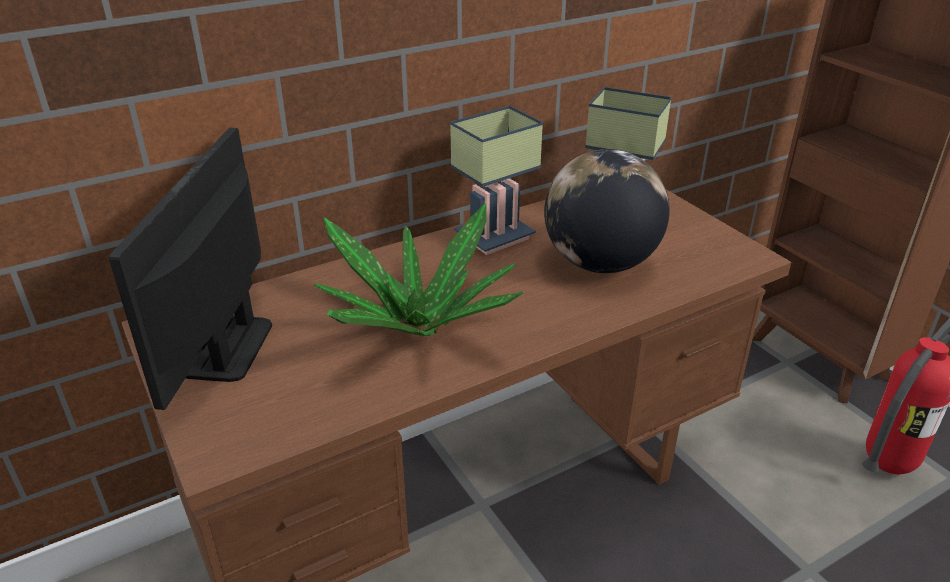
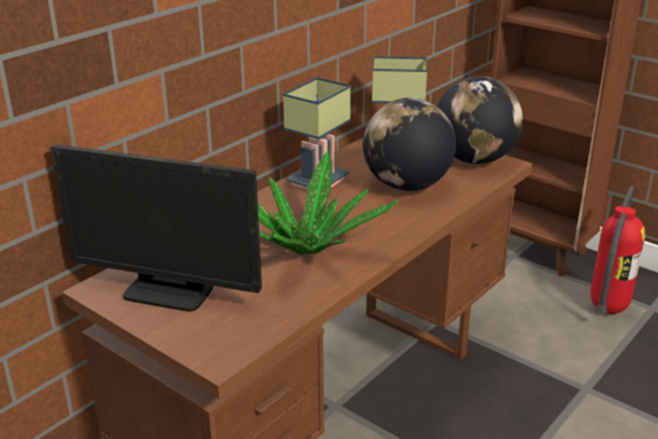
camera: 20 degrees left, 5 degrees down
monitor [109,128,272,410] -> monitor turned 60 degrees counterclockwise [50,144,262,312]
none -> globe [437,76,523,164]

